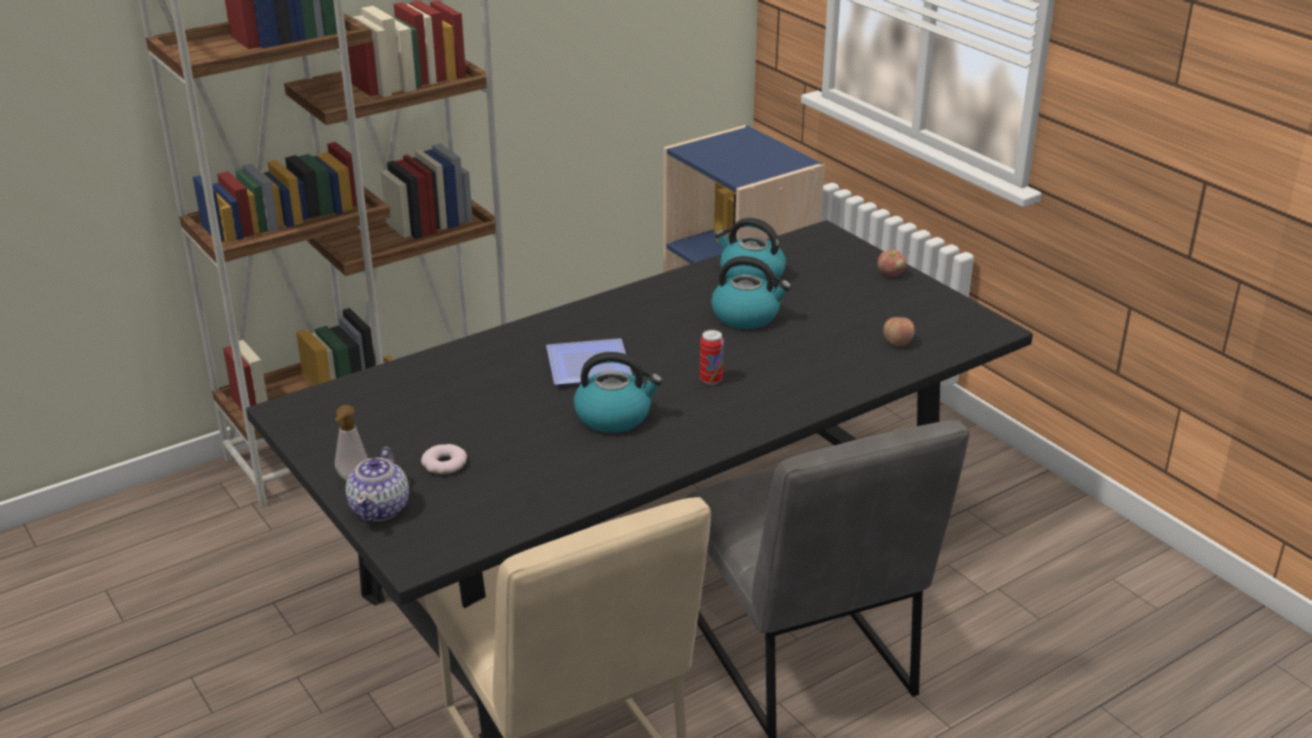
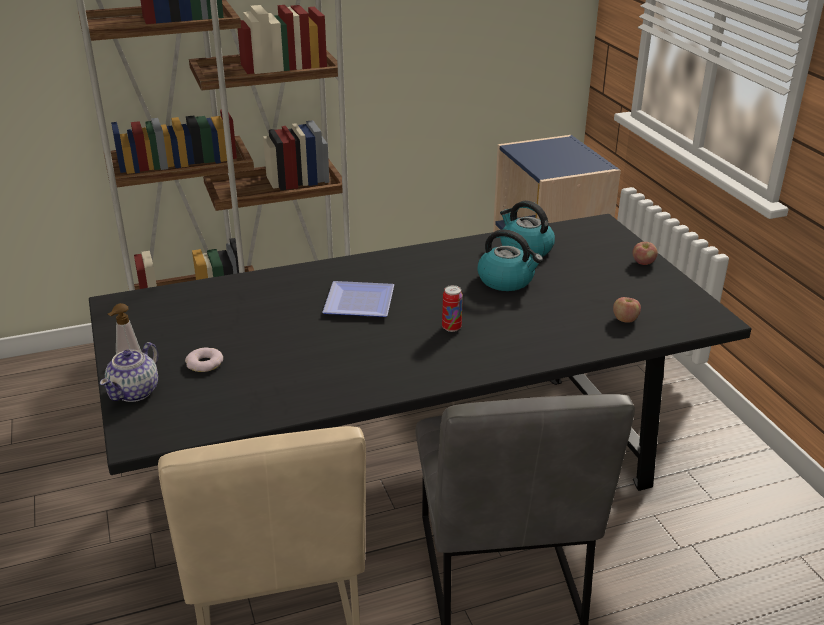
camera: 15 degrees right, 0 degrees up
kettle [574,352,663,433] -> none

